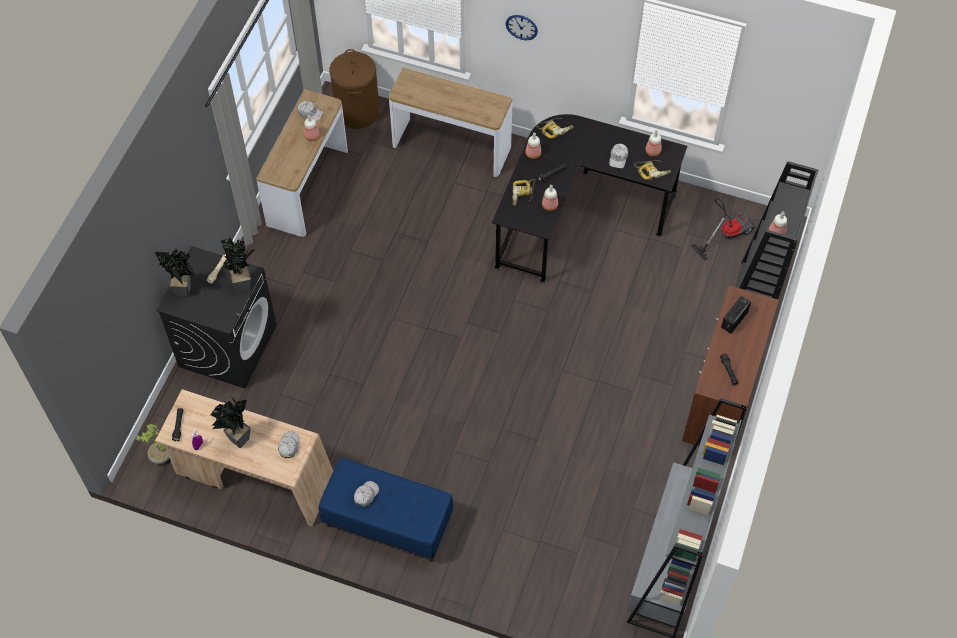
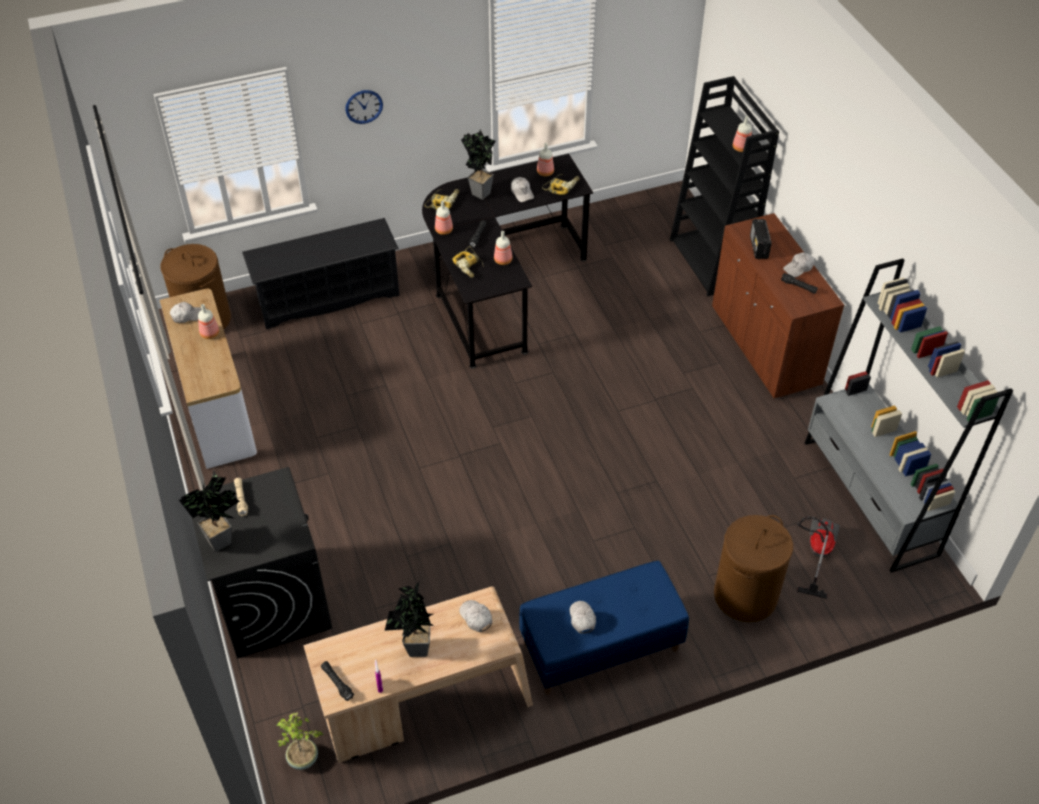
camera: 40 degrees left, 10 degrees down
potted plant [221,238,254,293] -> potted plant moved to [461,128,495,200]
console table [389,67,513,177] -> black shoe rack [242,218,400,329]
vacuum cleaner [691,197,754,261] -> vacuum cleaner moved to [797,516,840,599]
none -> brown laundry basket [714,515,793,622]
none -> white cap [783,252,814,277]

